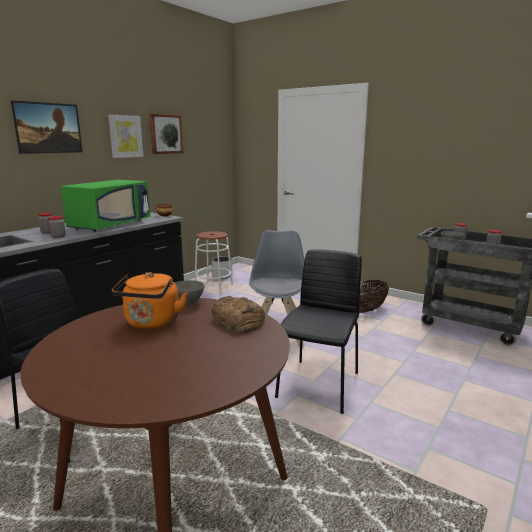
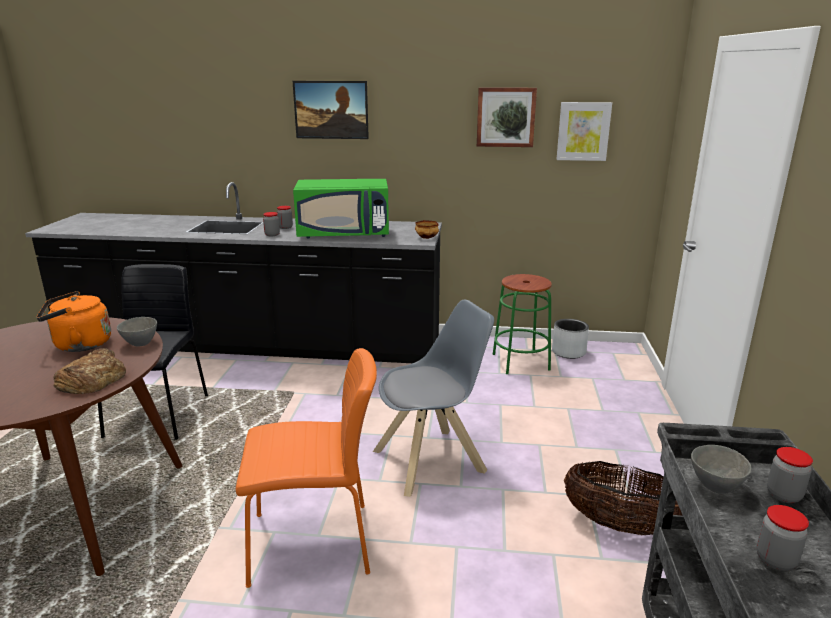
camera: 60 degrees right, 5 degrees up
picture [108,114,143,158] -> picture moved to [557,102,612,161]
white stool [195,231,233,294] -> green stool [493,274,552,374]
black chair [275,249,362,414] -> orange chair [236,348,377,588]

